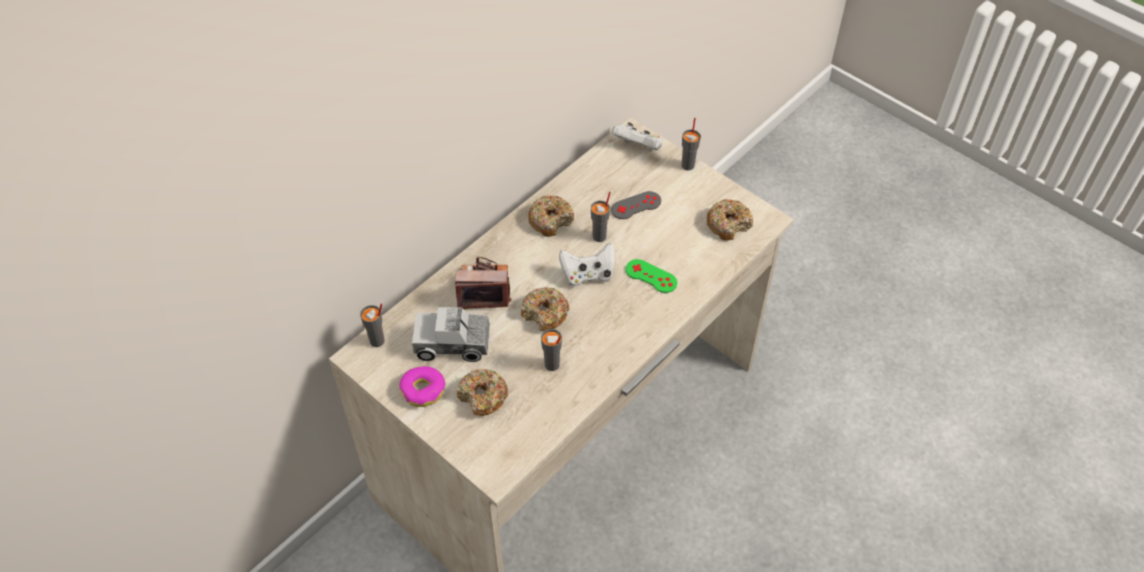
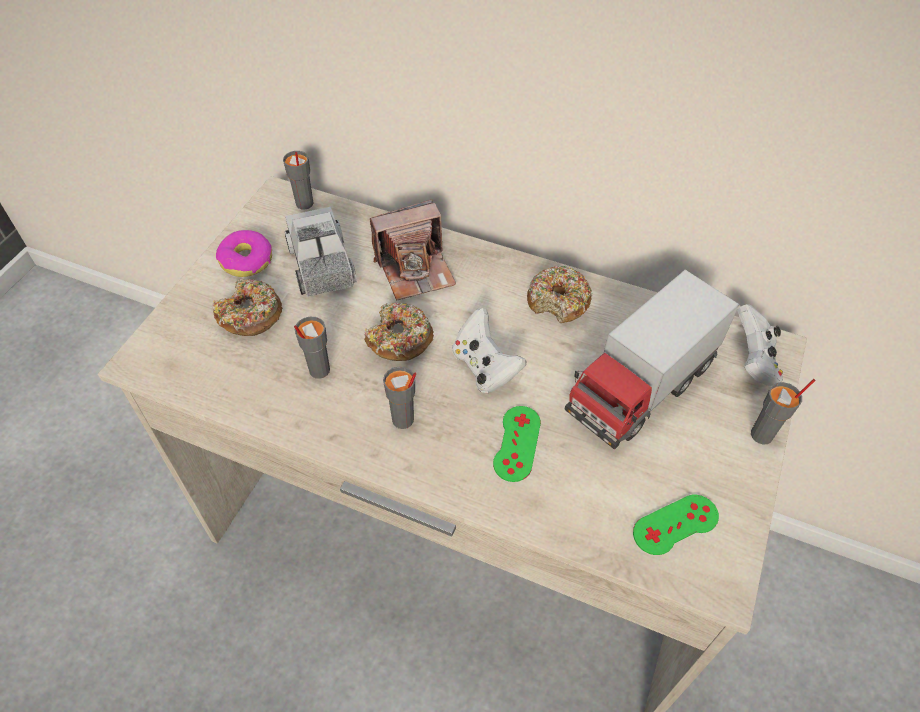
camera: 70 degrees right, 0 degrees up
camera [455,256,512,309] -> camera turned 90 degrees clockwise [370,199,456,300]
grey cup [591,192,611,242] -> grey cup moved to [383,367,416,429]
grey game controller [611,191,661,219] -> toy truck [564,269,740,450]
donut [707,199,753,241] -> green game controller [633,495,719,555]

